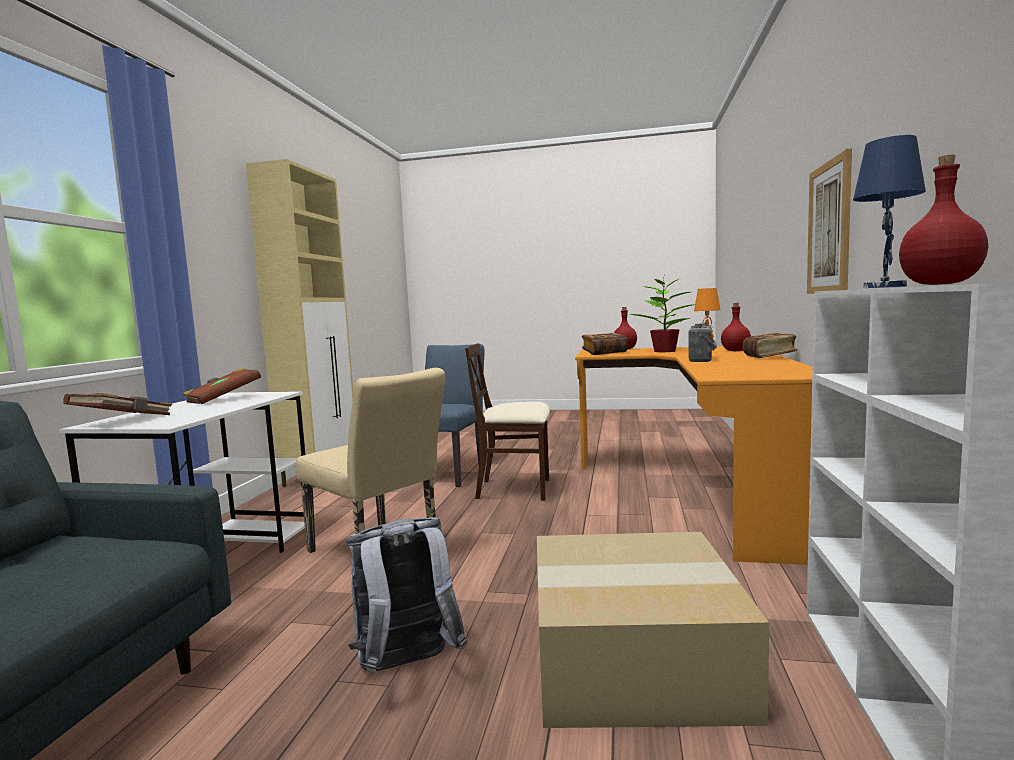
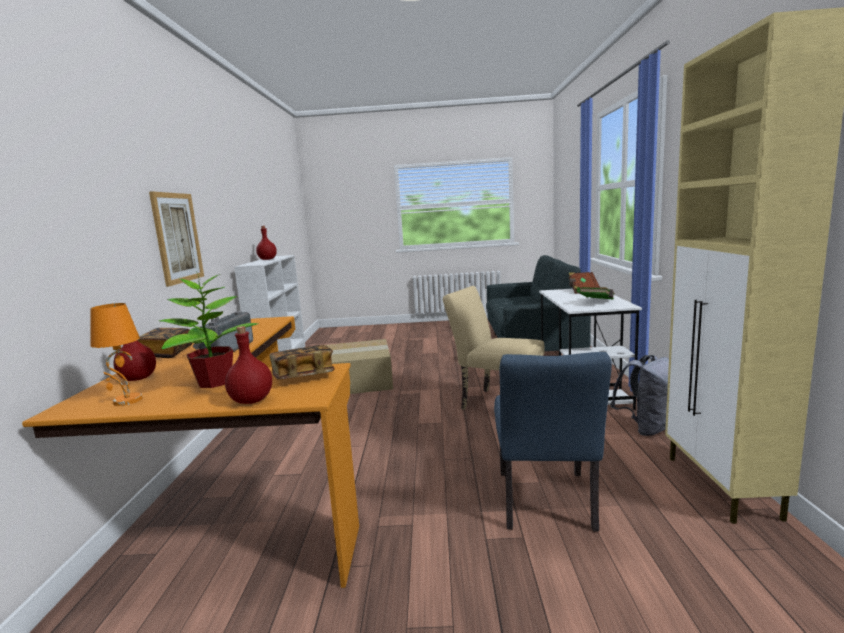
camera: 170 degrees right, 5 degrees up
brown book [182,368,261,404] -> green book [577,287,615,300]
grey backpack [346,517,467,674] -> grey backpack moved to [610,355,669,436]
beige chair [465,343,550,501] -> none
blue table lamp [853,135,926,288] -> none

